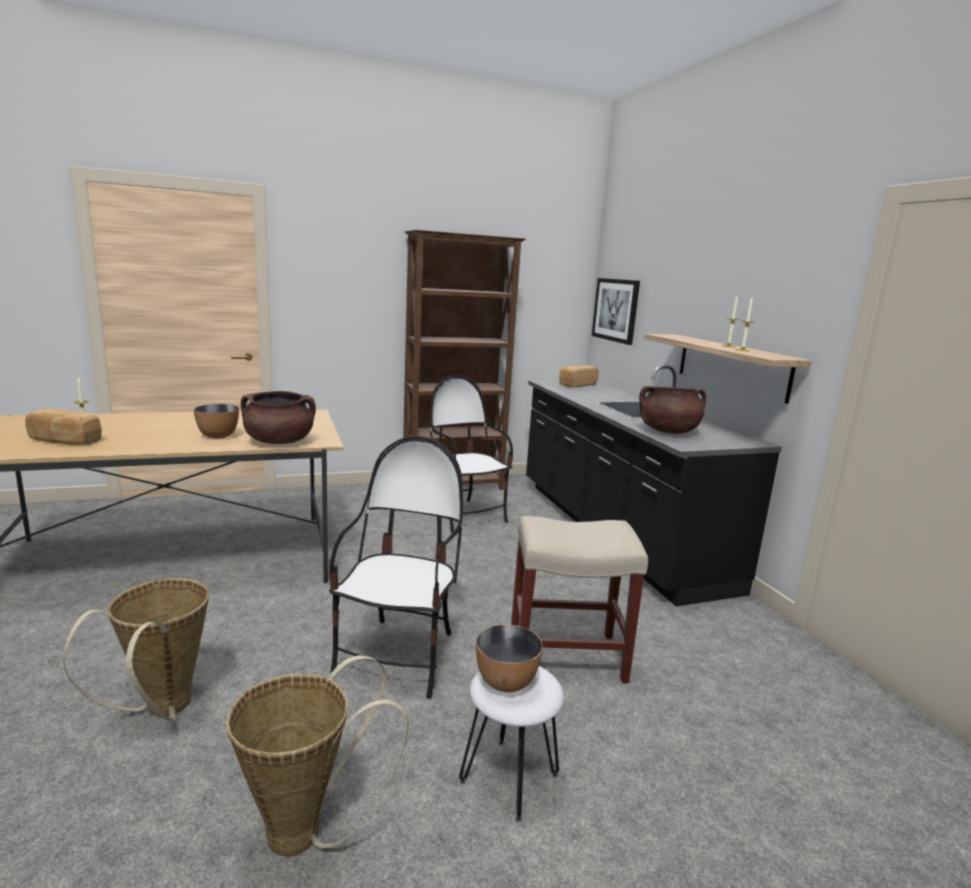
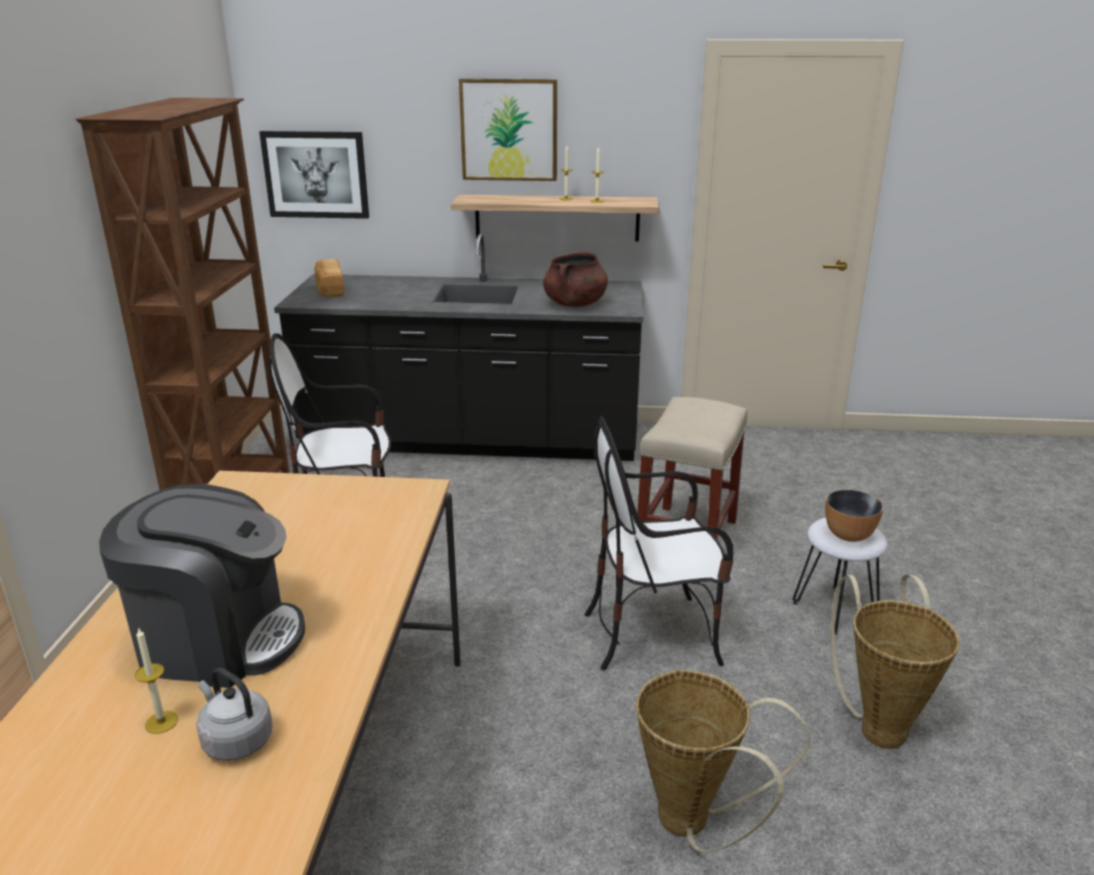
camera: 65 degrees left, 10 degrees up
bread [25,408,101,445] -> grey kettle [196,668,273,761]
bowl [194,404,239,439] -> none
brown cooking pot [241,391,316,444] -> none
chair [329,436,463,699] -> chair turned 45 degrees counterclockwise [584,416,733,670]
none -> coffee machine [99,484,305,688]
none -> picture [459,79,557,181]

